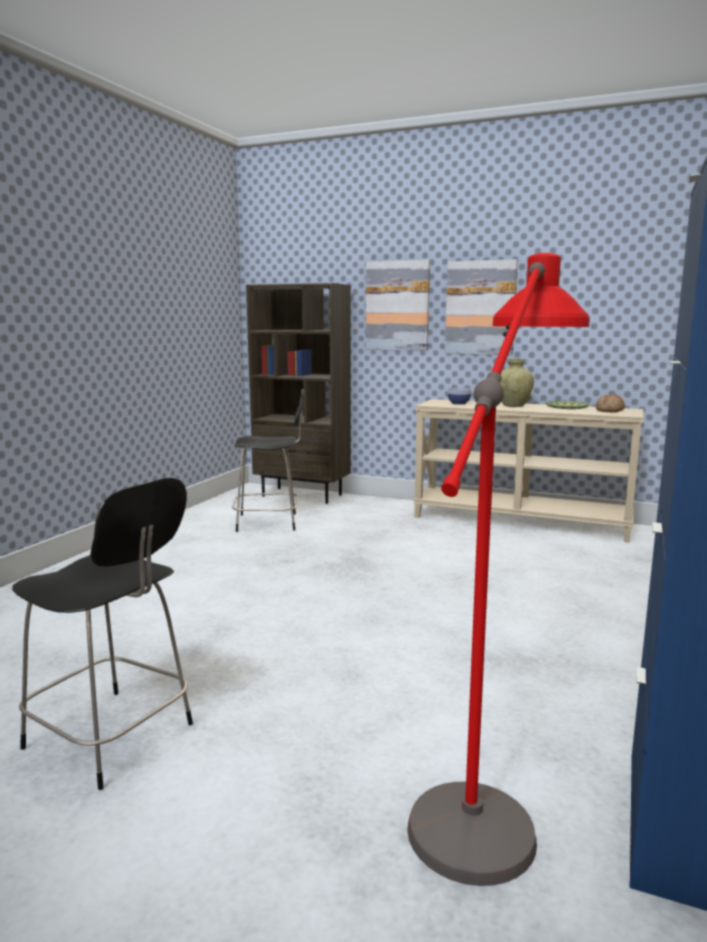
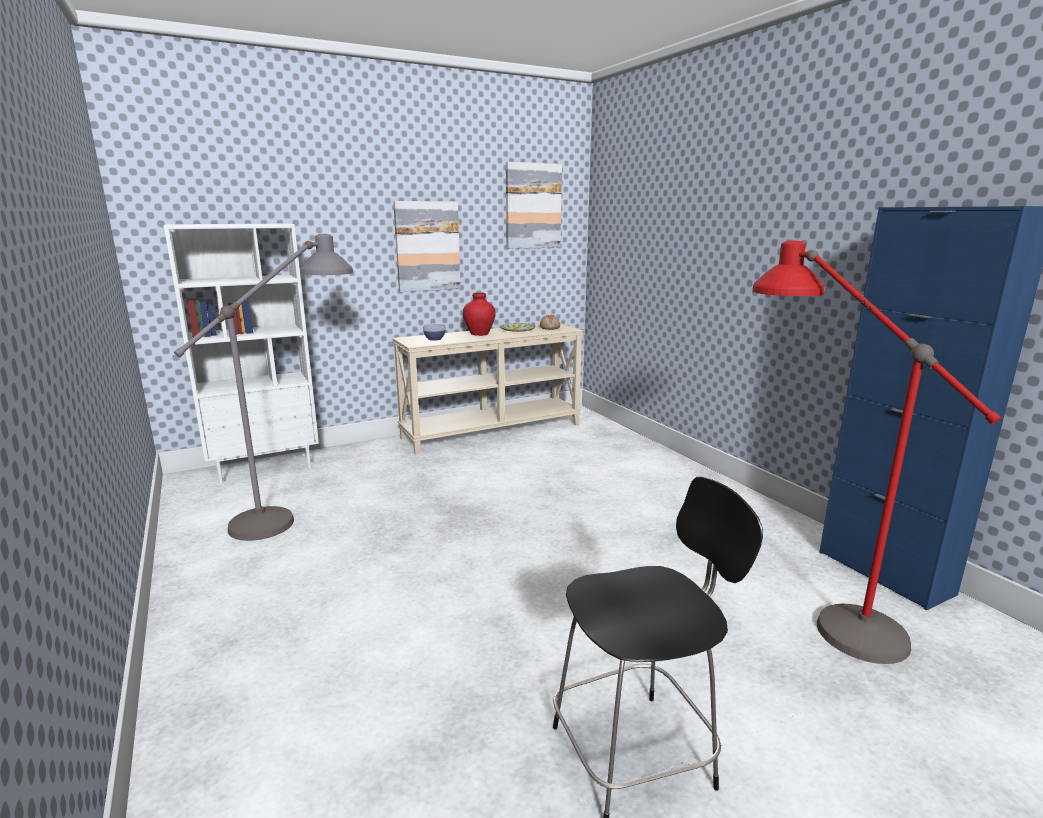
camera: 50 degrees left, 5 degrees up
black chair [232,389,304,532] -> grey floor lamp [174,234,353,541]
brown bookcase [246,283,351,504] -> white bookcase [164,223,319,484]
picture [366,259,430,351] -> picture moved to [506,162,562,249]
beige vase [500,359,534,407] -> red vase [463,292,496,336]

